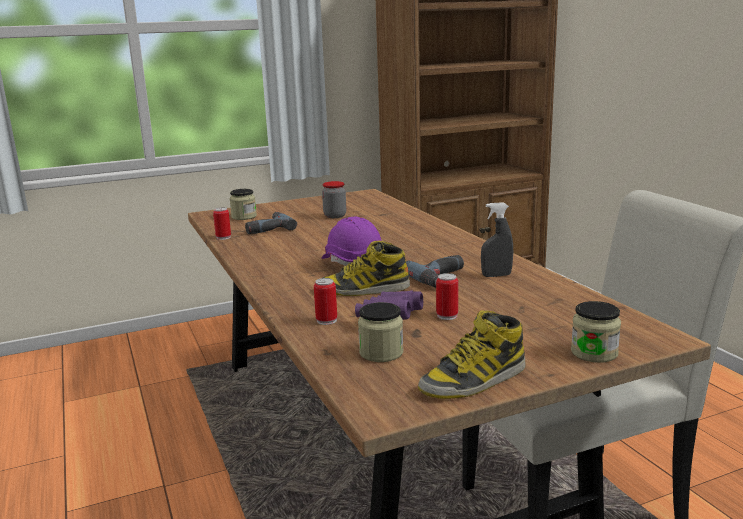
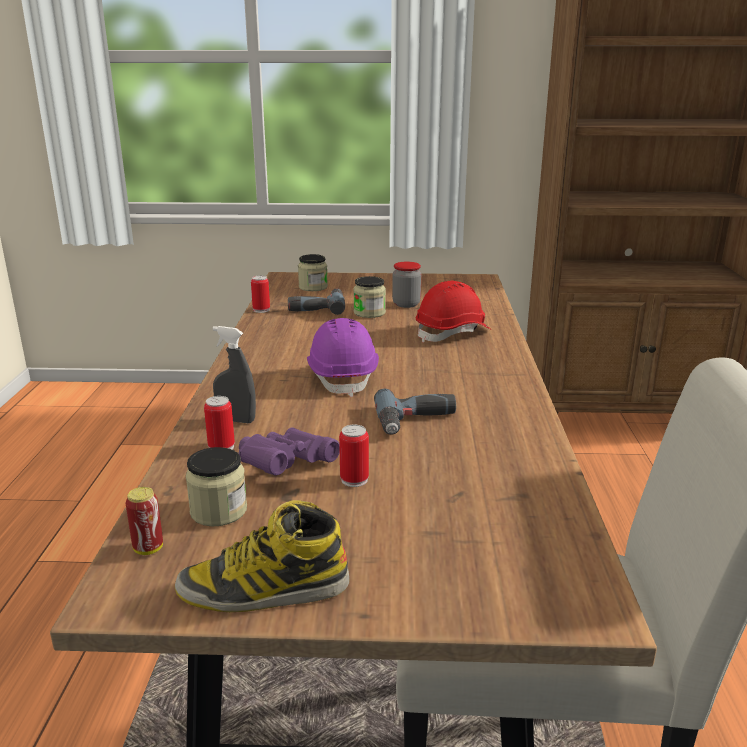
camera: 25 degrees right, 5 degrees up
boot [323,241,410,296] -> none
grey spray bottle [481,202,513,277] -> grey spray bottle moved to [213,326,256,423]
jar [571,301,621,363] -> jar moved to [353,276,386,318]
none -> can [126,487,163,555]
none -> red hard hat [416,281,491,343]

